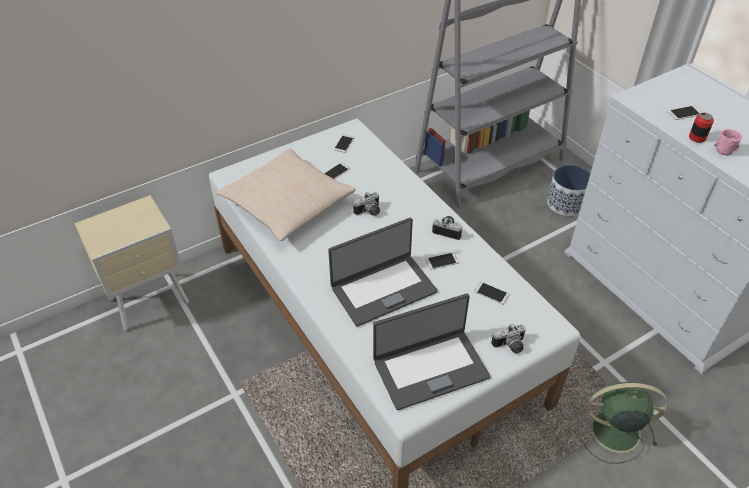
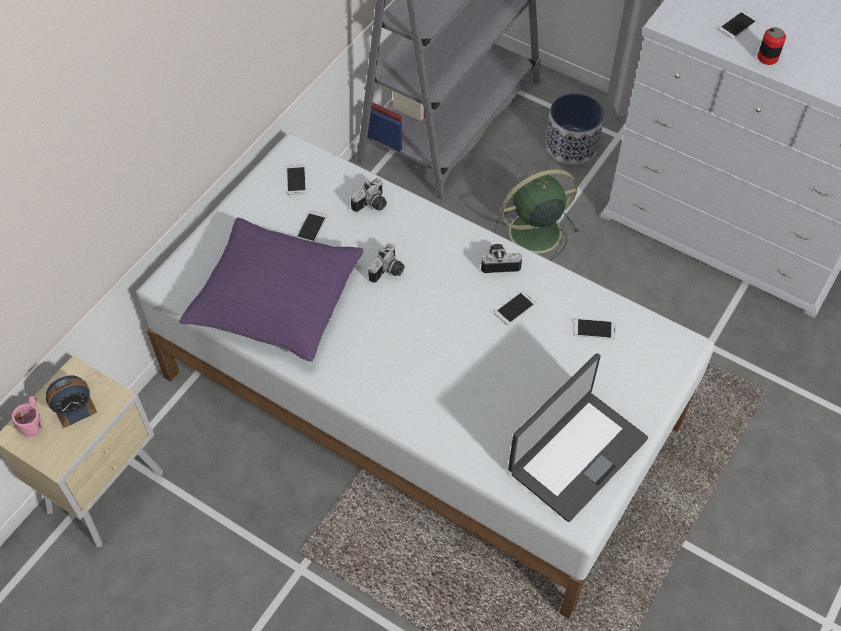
camera: 25 degrees left, 10 degrees up
beige pillow [216,148,356,241] -> purple pillow [179,217,364,362]
laptop [328,218,438,327] -> none
camera [491,324,526,353] -> camera moved to [351,178,387,212]
green fan [584,382,668,464] -> green fan moved to [495,169,578,261]
pink mug [714,129,742,156] -> pink mug moved to [12,396,43,437]
none -> alarm clock [46,375,97,428]

